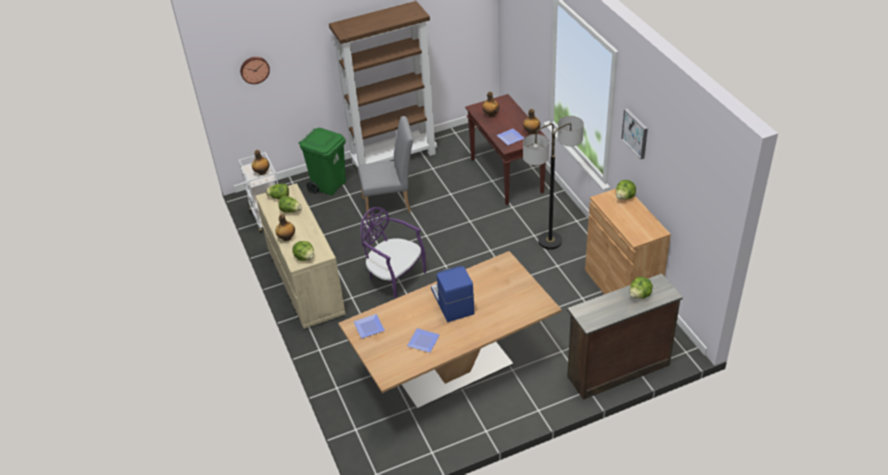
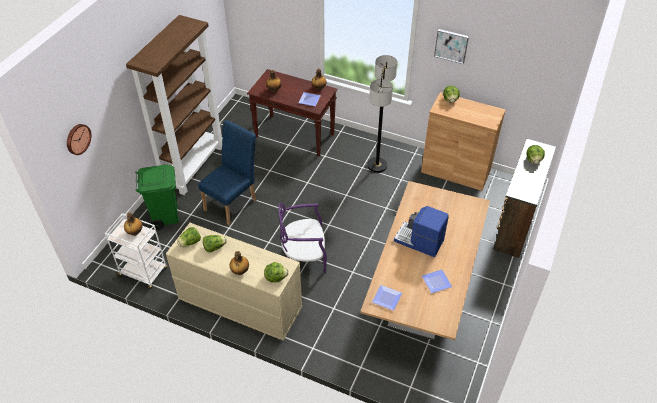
camera: 45 degrees left, 5 degrees up
grey chair [358,116,414,220] -> blue chair [198,120,257,225]

